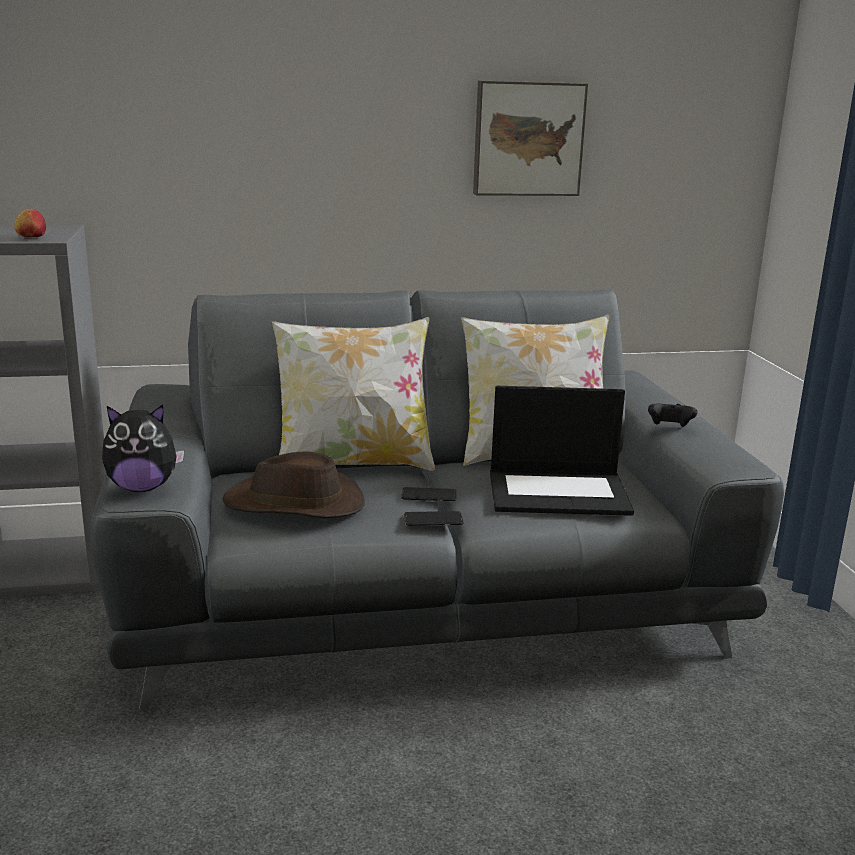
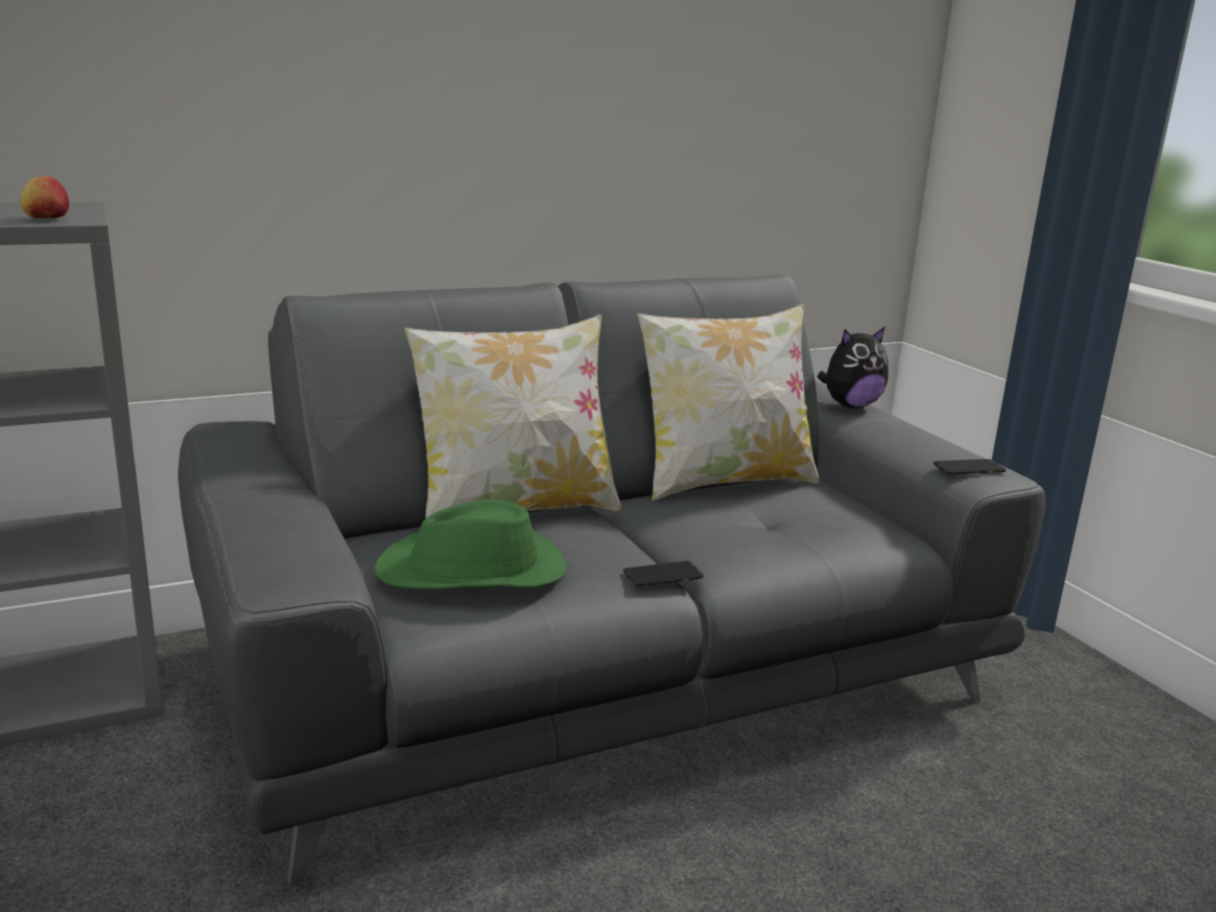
camera: 15 degrees left, 0 degrees up
plush toy [102,405,184,492] -> plush toy moved to [817,327,888,408]
brown hat [222,452,365,518] -> green hat [373,500,567,589]
phone [401,487,456,501] -> phone moved to [933,459,1006,474]
picture [473,81,588,196] -> none
laptop [490,386,634,516] -> none
black game controller [648,404,697,427] -> none

